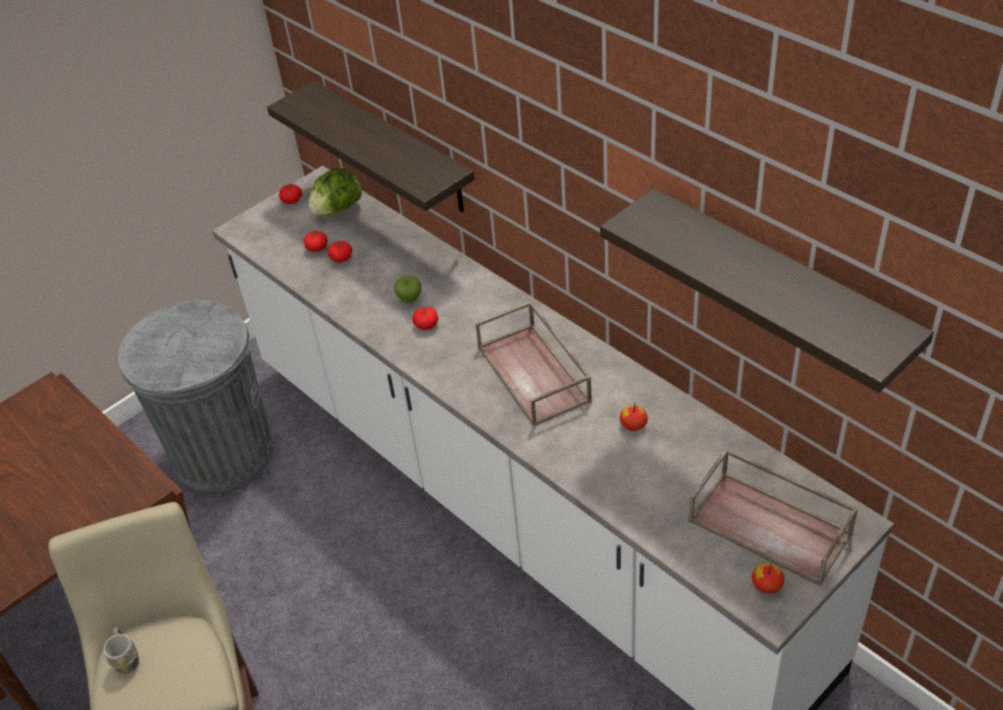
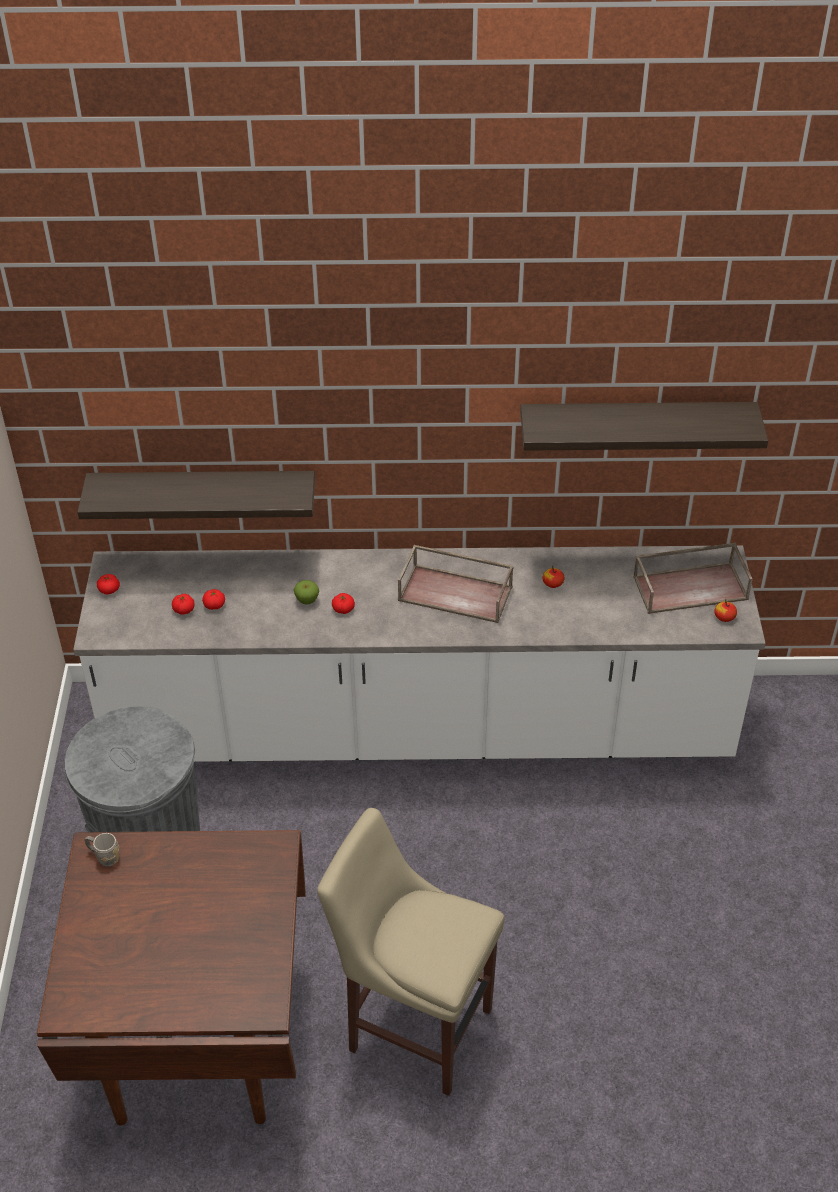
camera: 50 degrees left, 0 degrees up
grey mug [104,626,139,674] -> grey mug moved to [85,833,120,867]
lettuce [308,168,362,216] -> none

